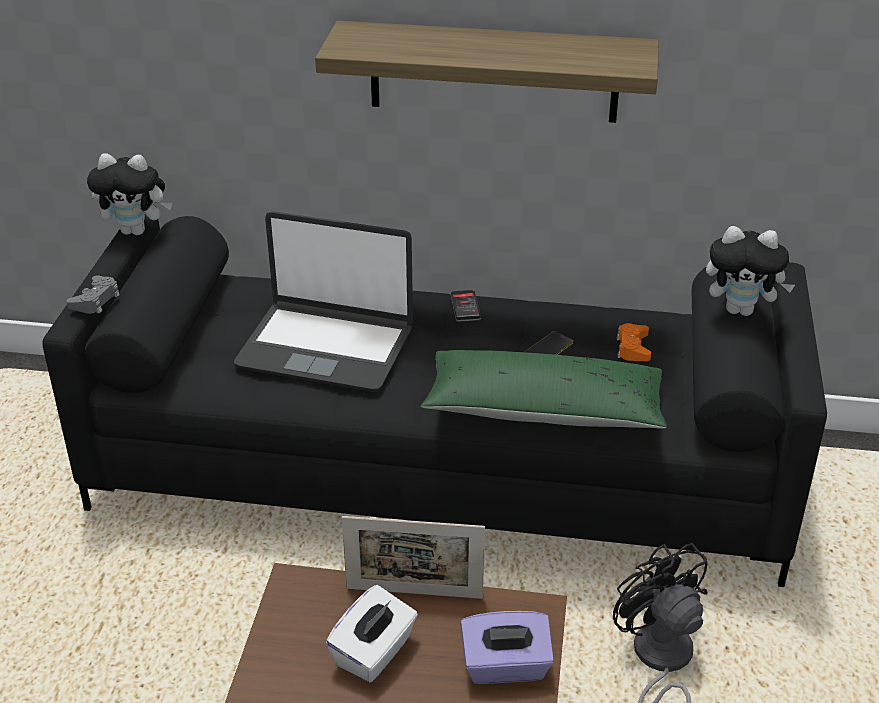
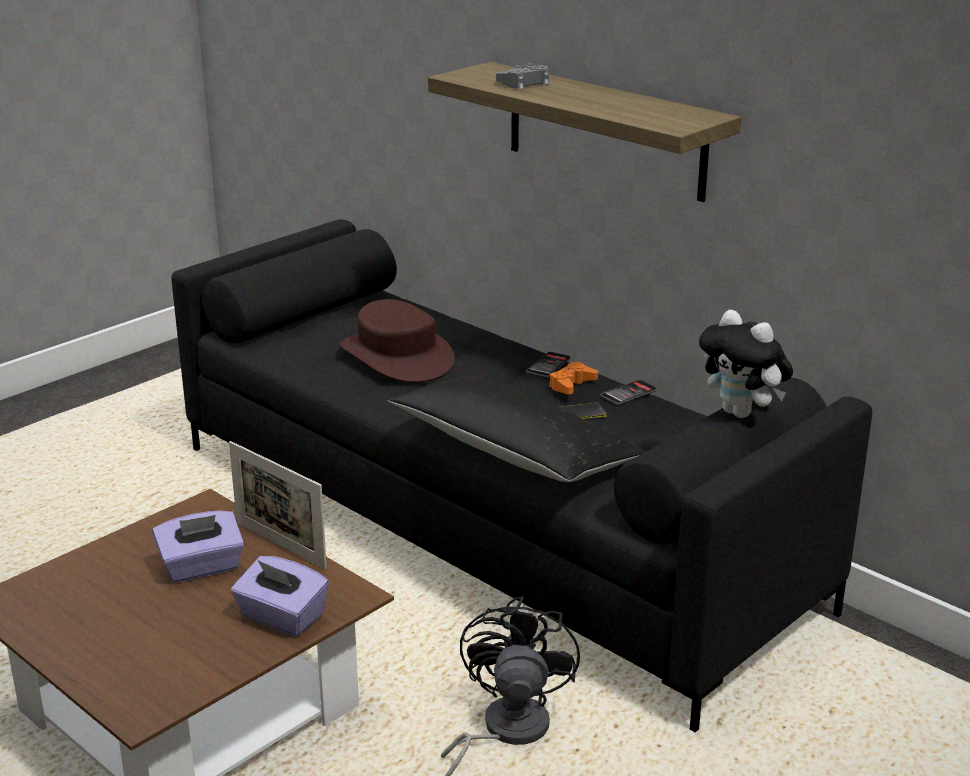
camera: 35 degrees right, 10 degrees down
grey game controller [66,275,120,314] -> grey game controller moved to [496,63,549,89]
plush toy [87,153,172,235] -> none
laptop [234,211,413,392] -> brown hat [339,299,455,383]
white tissue box [326,585,418,682] -> purple tissue box [153,510,244,582]
green pillow [421,350,667,429] -> black pillow [387,376,645,482]
orange game controller [617,323,651,361] -> orange game controller moved to [549,362,598,394]
none -> phone [601,380,657,405]

